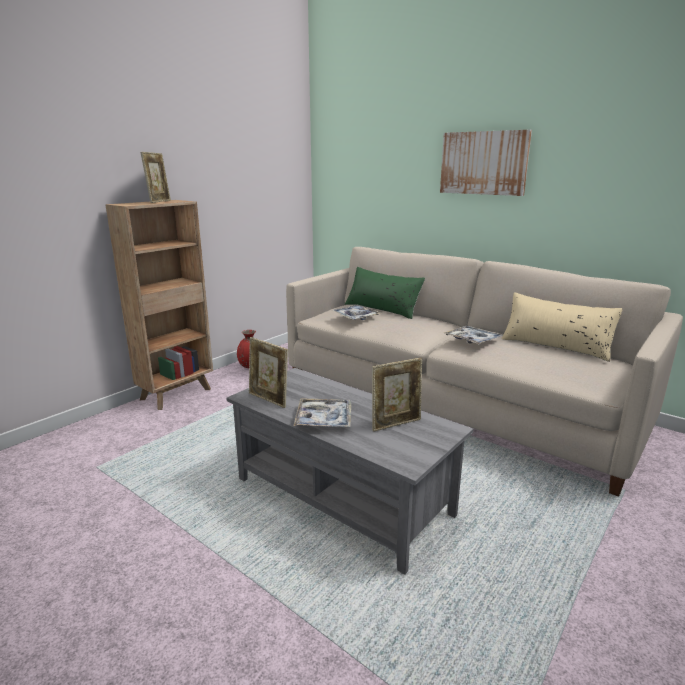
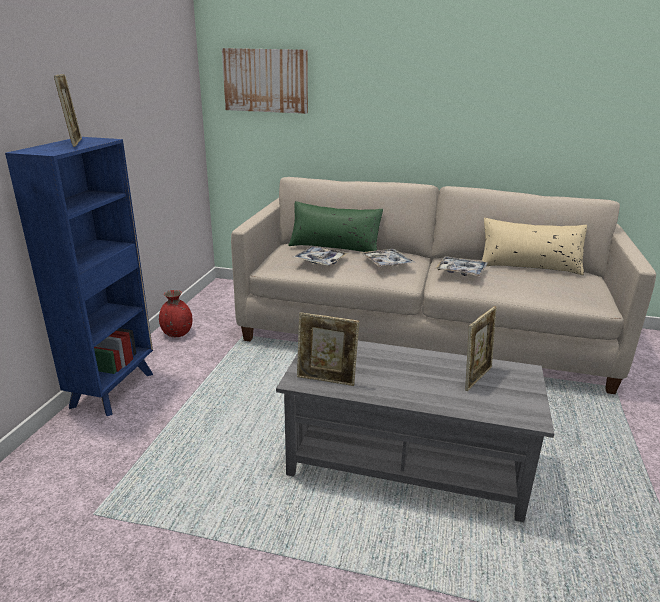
camera: 25 degrees left, 5 degrees up
brown bookcase [105,200,213,410] -> blue bookcase [5,137,153,416]
tray [294,398,351,427] -> tray moved to [360,249,415,267]
picture [440,130,532,196] -> picture moved to [222,48,308,114]

